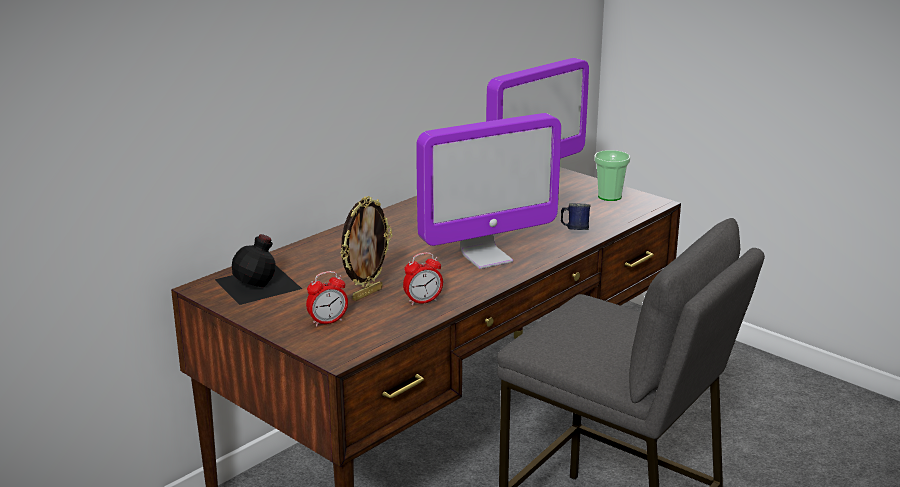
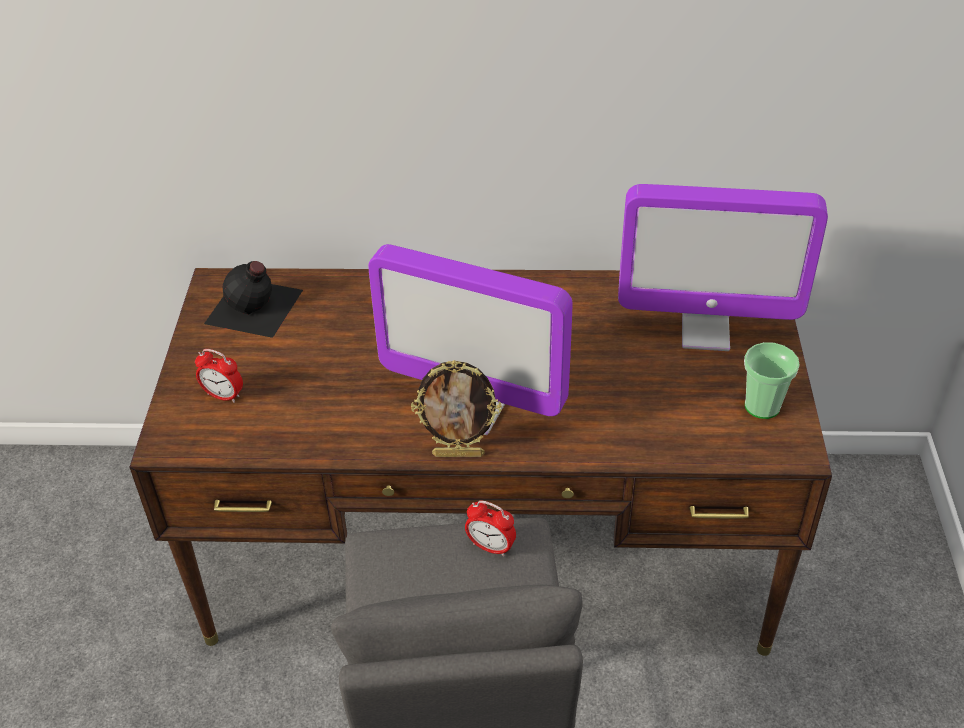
camera: 50 degrees right, 20 degrees up
picture frame [340,196,392,301] -> picture frame moved to [411,360,502,457]
alarm clock [403,252,443,306] -> alarm clock moved to [465,500,516,556]
blue mug [561,203,590,230] -> none

